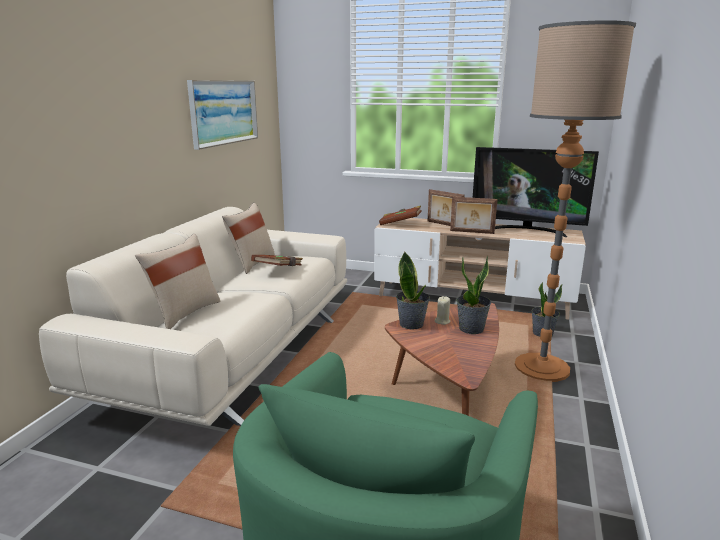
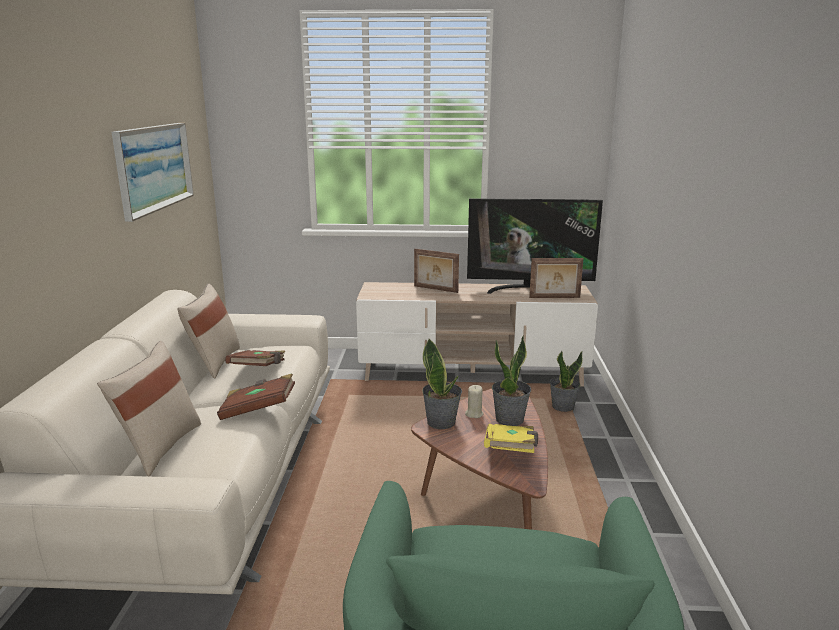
camera: 15 degrees left, 0 degrees up
brown book [379,205,422,225] -> brown book moved to [217,373,295,420]
picture frame [450,197,497,234] -> picture frame moved to [529,258,583,298]
floor lamp [515,21,636,382] -> none
none -> yellow book [484,424,538,453]

